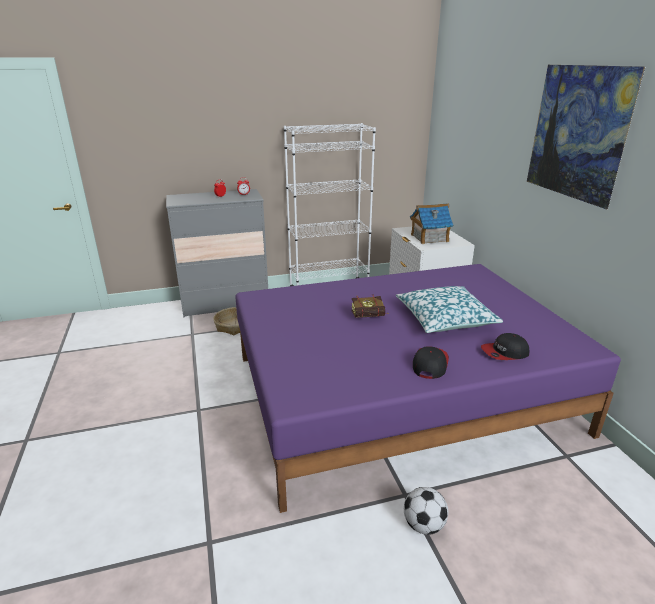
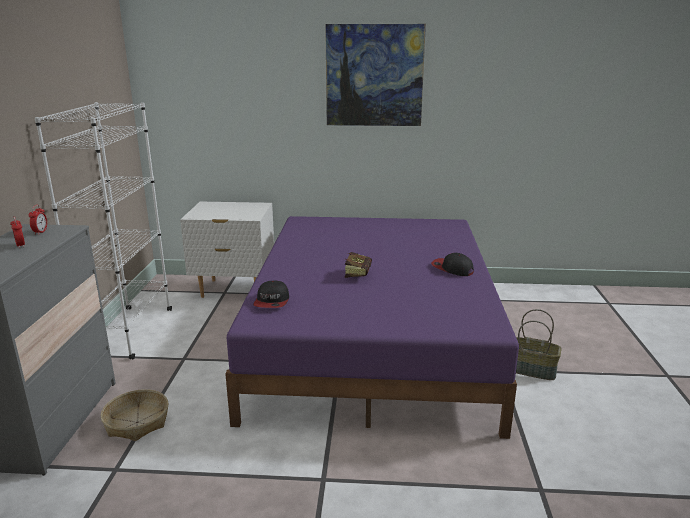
camera: 70 degrees left, 5 degrees down
pillow [396,286,503,333] -> none
football [404,487,448,535] -> basket [516,309,562,380]
toy house [410,203,453,244] -> none
cap [481,333,529,360] -> cap moved to [253,281,289,308]

